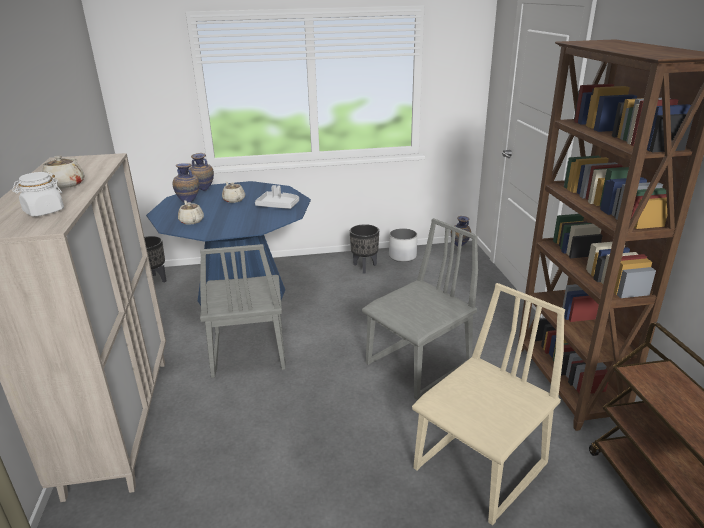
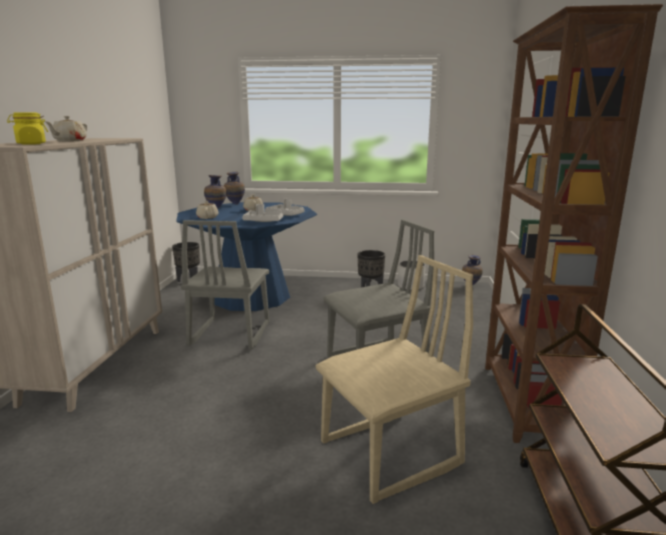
camera: 15 degrees right, 10 degrees down
white jar [12,172,64,216] -> yellow jar [7,112,48,145]
none -> grey tray [242,204,283,222]

